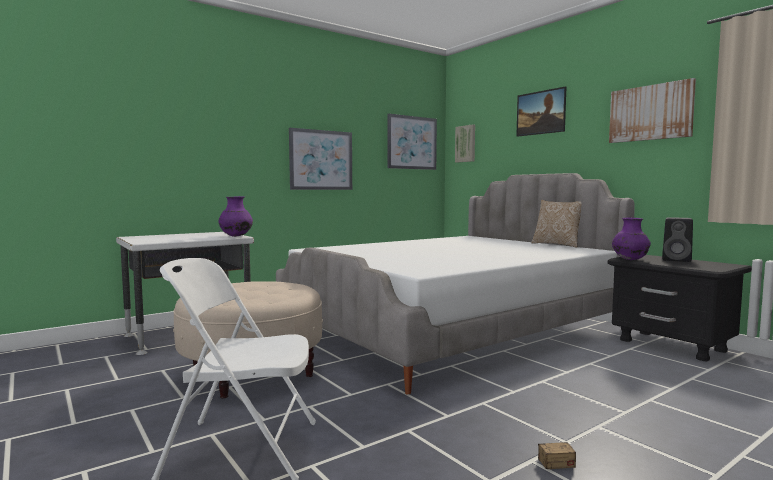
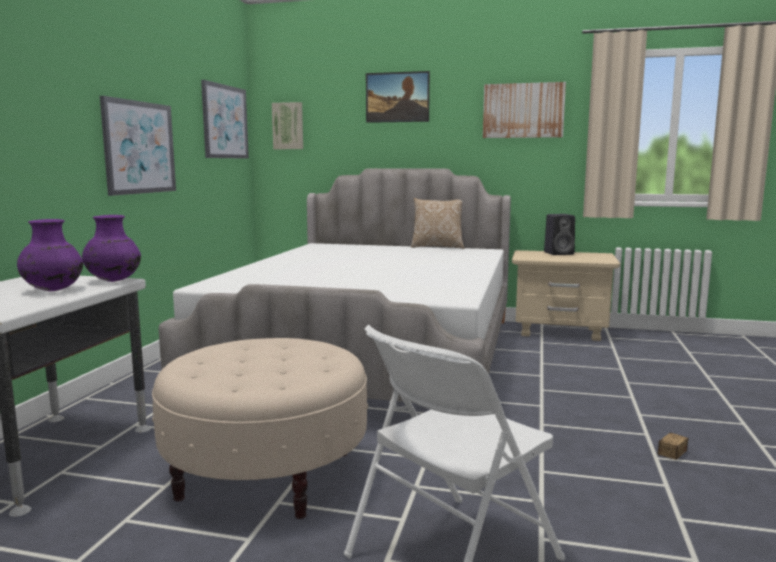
camera: 40 degrees left, 5 degrees up
black nightstand [608,255,752,361] -> beige nightstand [512,250,620,341]
purple vase [612,218,651,260] -> purple vase moved to [17,219,83,291]

